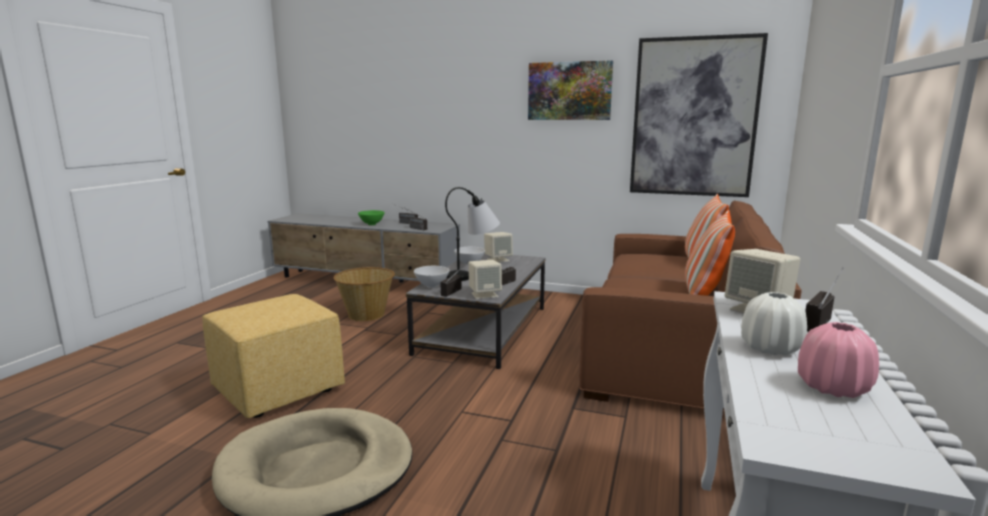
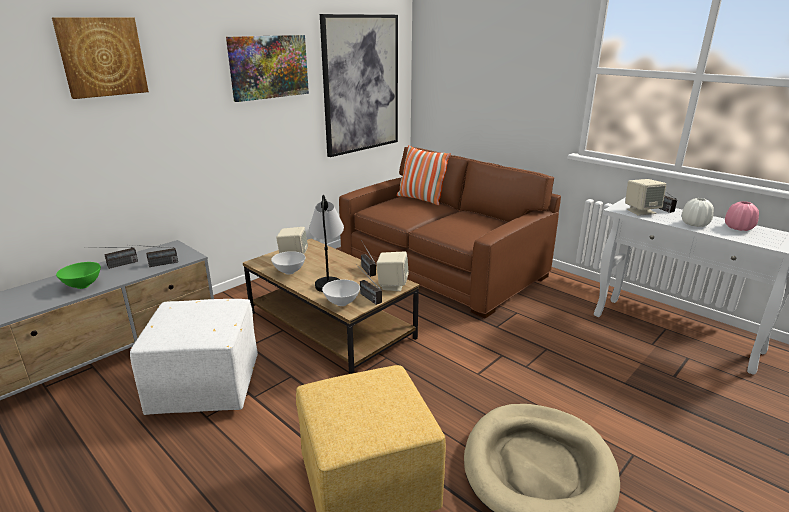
camera: 65 degrees left, 10 degrees up
basket [334,267,395,321] -> white ottoman [130,299,258,415]
grey coffee table [406,253,545,369] -> brown coffee table [243,239,420,374]
pillow [685,210,735,296] -> none
none -> picture [52,18,149,99]

